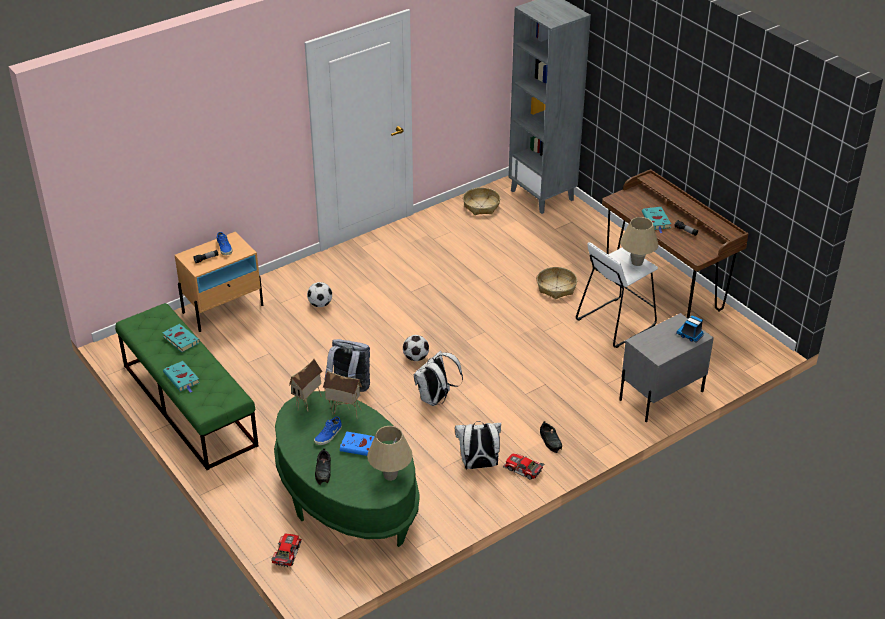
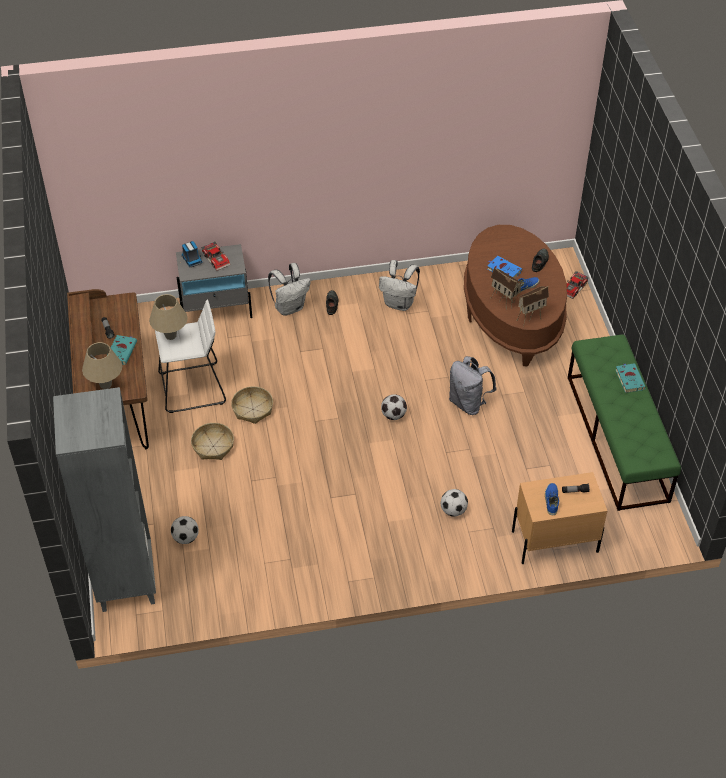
camera: 155 degrees left, 10 degrees up
turquoise book [163,324,200,352] -> none
green coffee table [274,391,420,547] -> brown coffee table [464,225,567,366]
beige table lamp [367,426,413,481] -> beige table lamp moved to [82,342,122,389]
white backpack [414,351,463,406] -> white backpack moved to [268,263,311,316]
basket [463,188,500,215] -> basket moved to [231,386,273,424]
toy car [503,453,544,480] -> toy car moved to [201,242,231,271]
none -> football [171,516,199,544]

